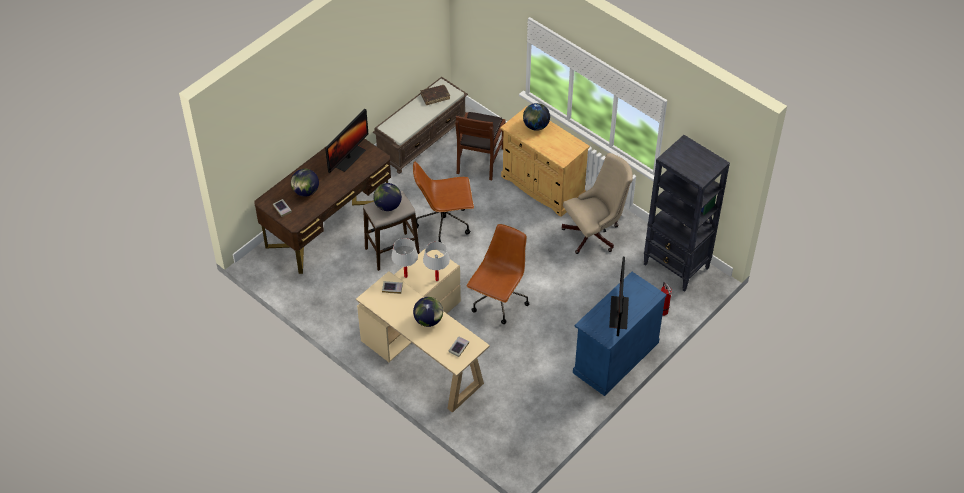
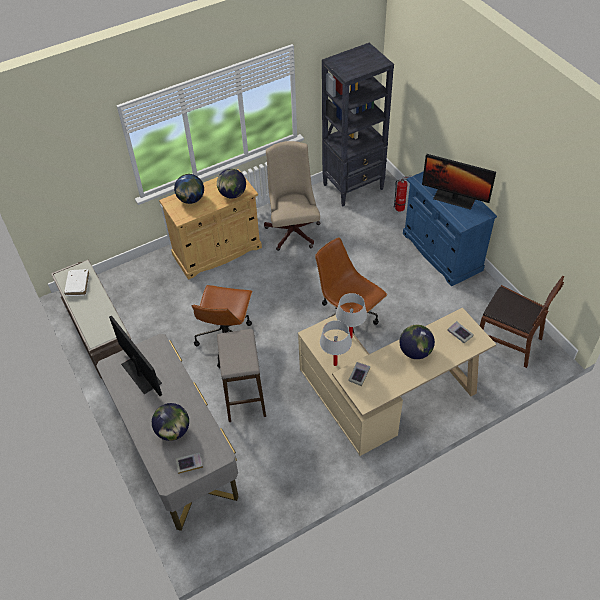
camera: 70 degrees left, 0 degrees up
brown desk [255,138,391,274] -> grey desk [96,334,238,531]
globe [373,183,402,211] -> globe moved to [217,169,246,198]
brown book [421,85,450,105] -> white book [64,269,89,296]
brown chair [455,112,506,180] -> brown chair moved to [480,276,564,368]

